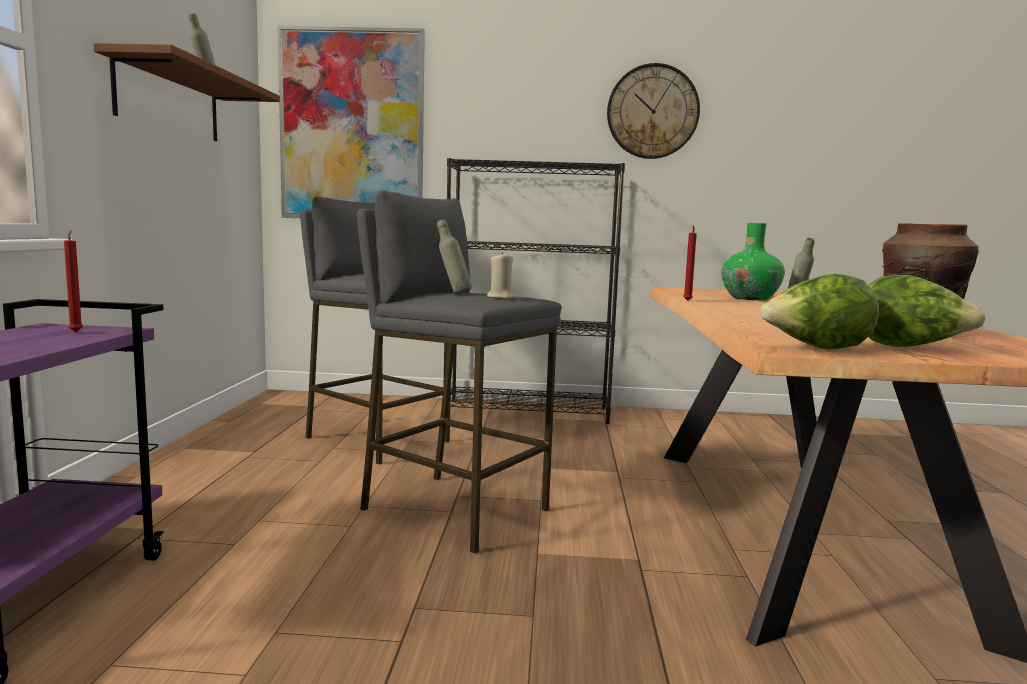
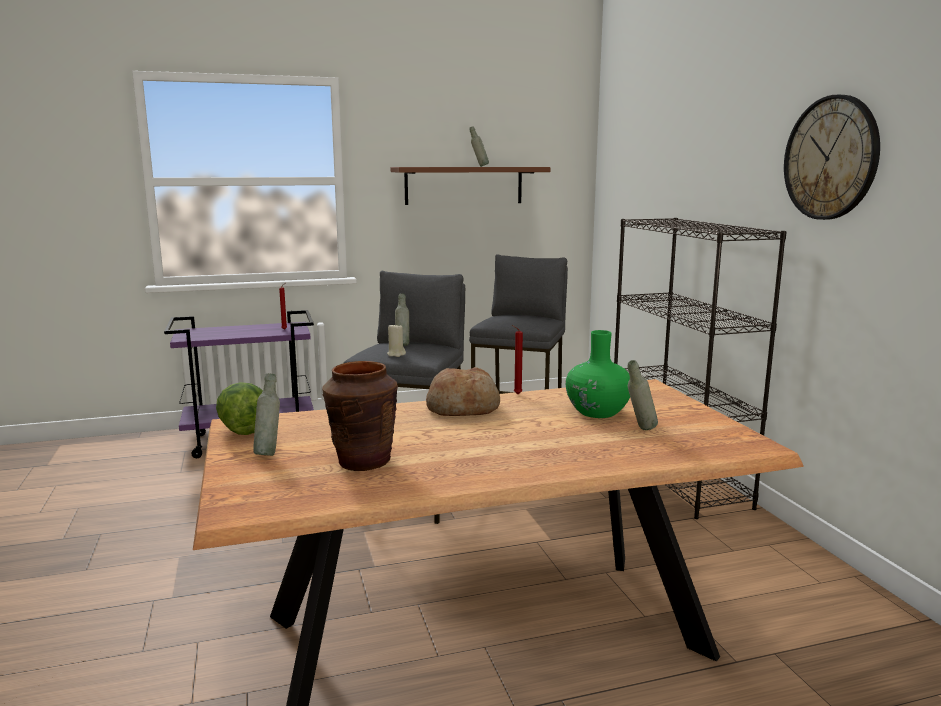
camera: 70 degrees right, 5 degrees up
picture [278,26,425,218] -> none
lettuce [868,275,986,347] -> grey bottle [253,373,280,456]
none -> bread [426,367,500,416]

